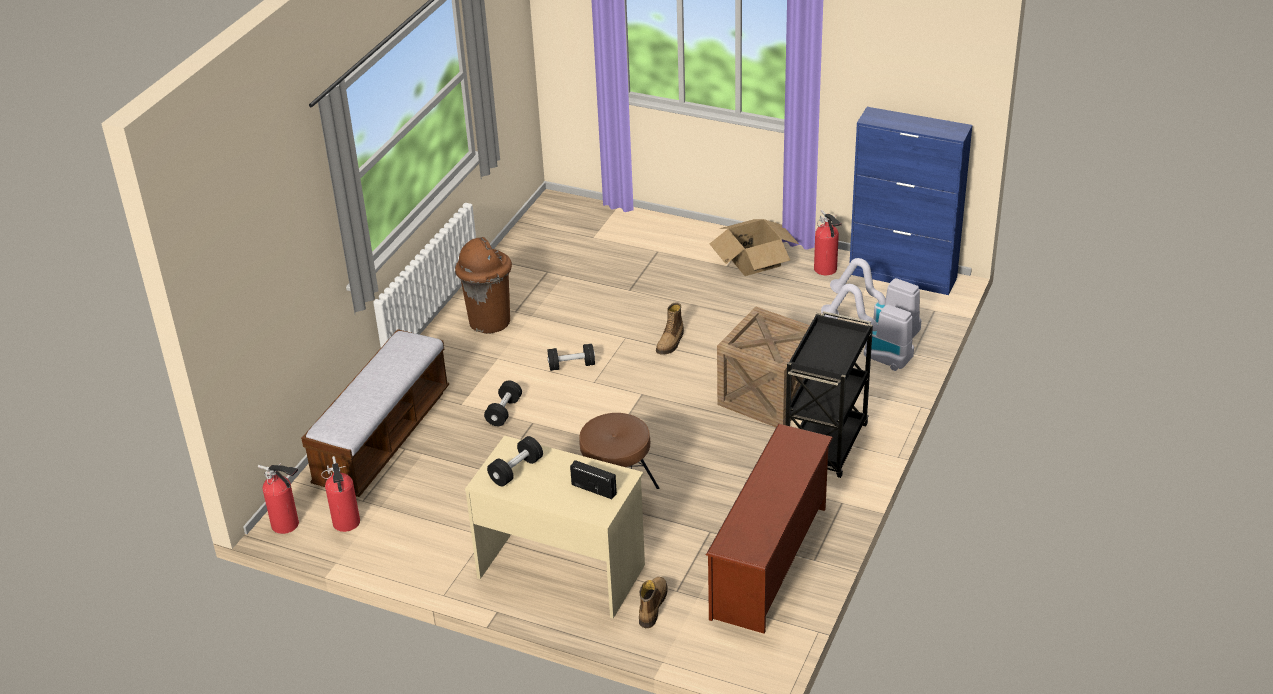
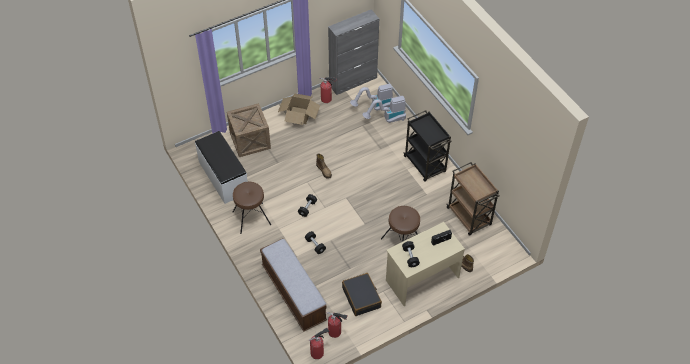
camera: 55 degrees left, 15 degrees up
brown trash can [455,237,512,334] -> brown stool [233,182,271,234]
brown shoe rack [706,424,833,634] -> brown cart [446,162,500,236]
crate [717,307,810,427] -> crate moved to [227,103,271,157]
blue cabinet [850,107,972,295] -> grey cabinet [328,9,379,95]
none -> white bench [195,131,248,204]
none -> black suitcase [342,273,382,316]

